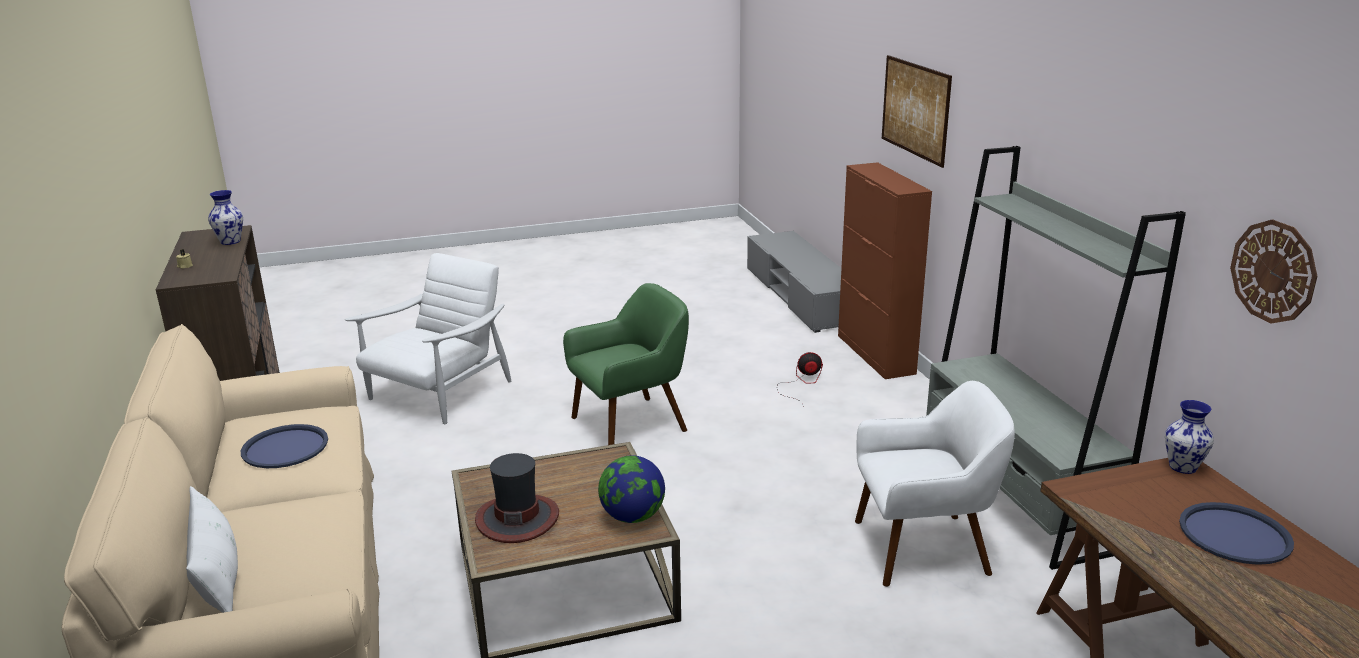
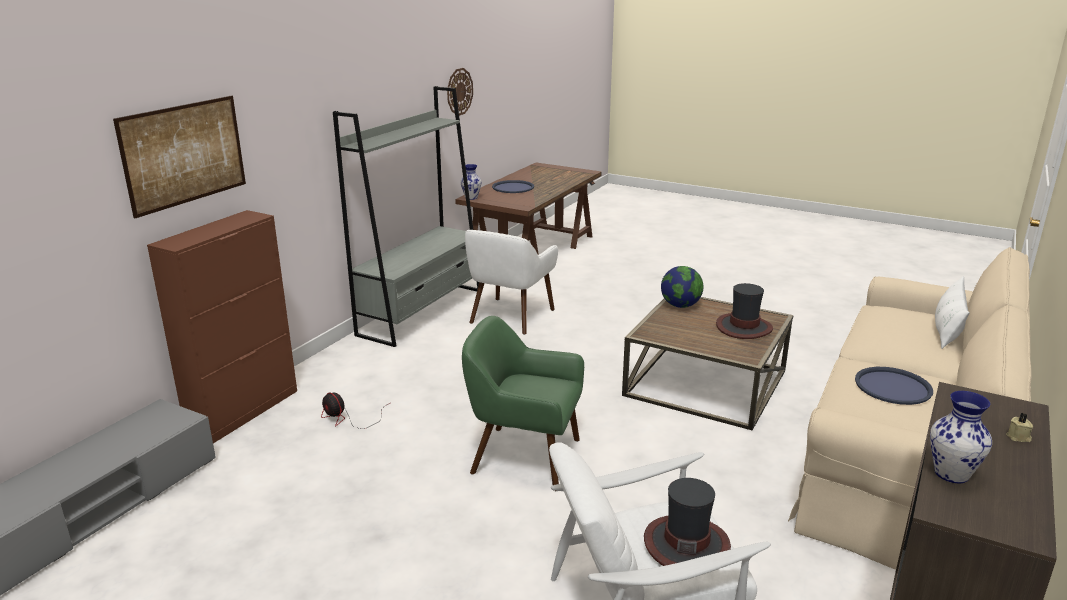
camera: 135 degrees left, 0 degrees up
white armchair [855,381,1015,587] -> white armchair turned 105 degrees counterclockwise [465,230,558,335]
none -> hat [644,478,731,566]

